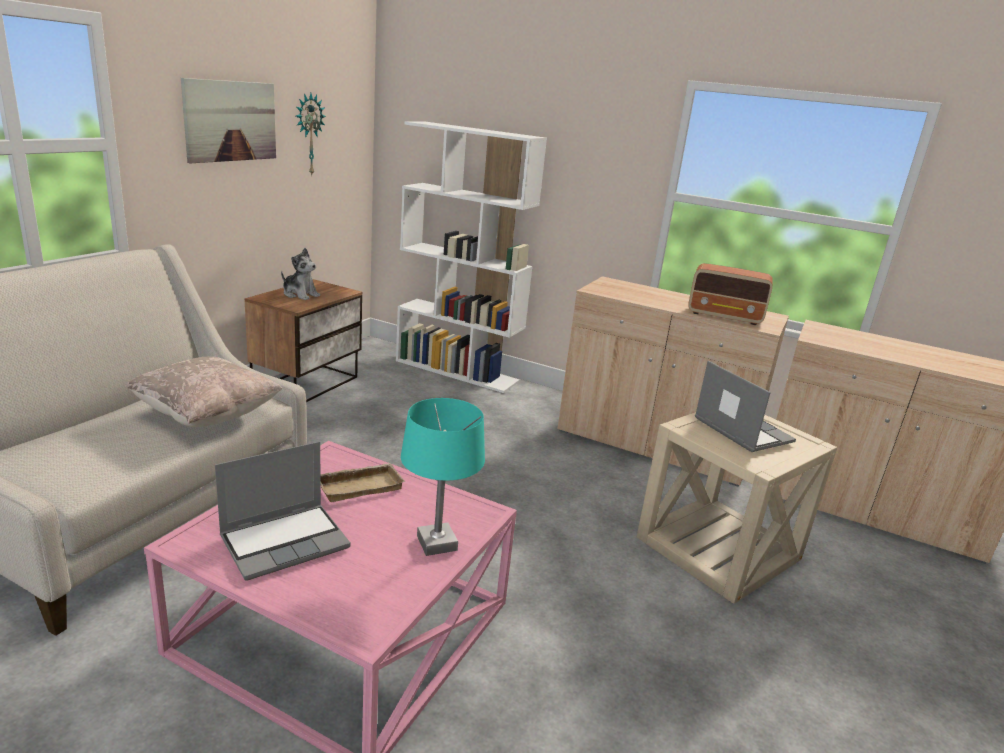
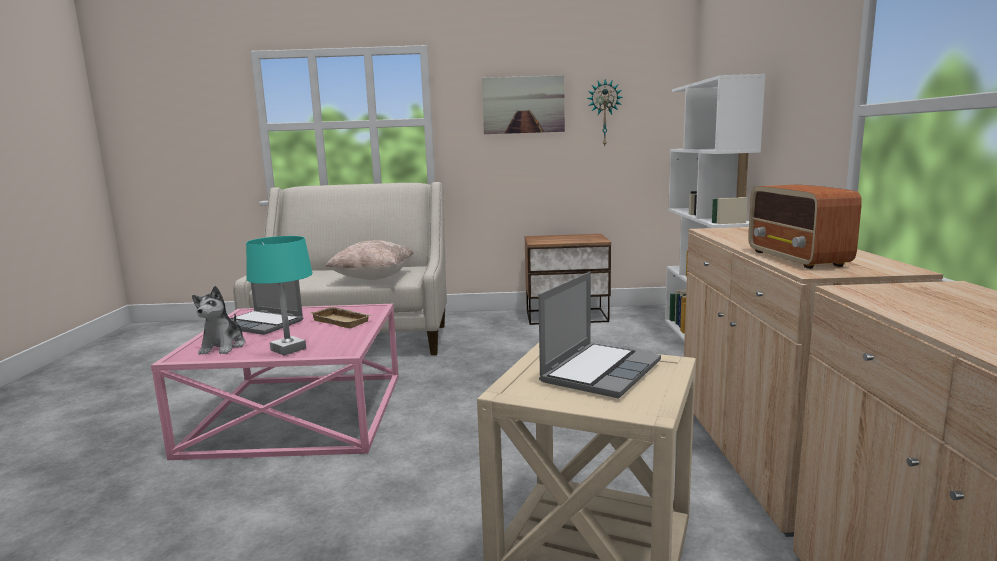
camera: 65 degrees right, 10 degrees down
plush toy [281,248,320,300] -> plush toy moved to [192,286,246,355]

